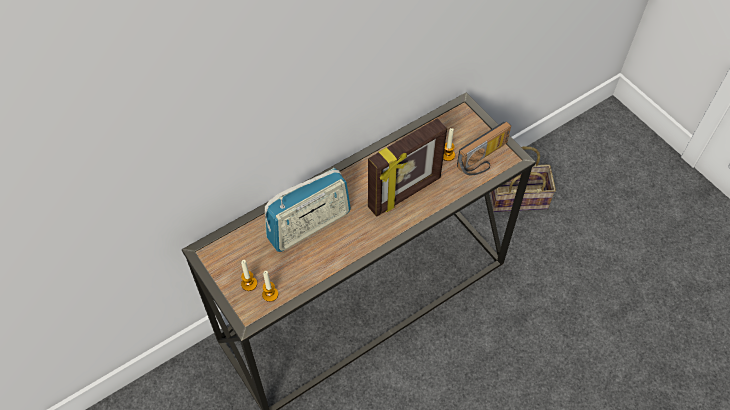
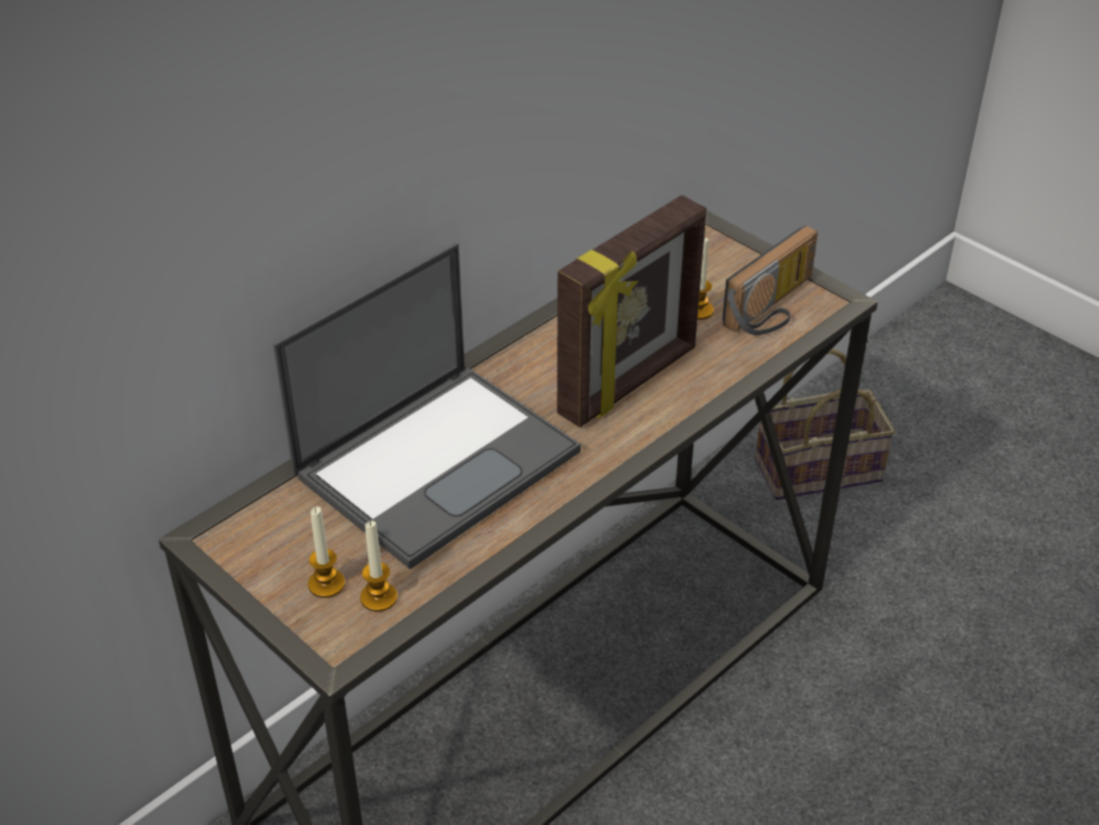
camera: 10 degrees left, 15 degrees down
radio [265,168,351,252] -> laptop [273,243,581,569]

